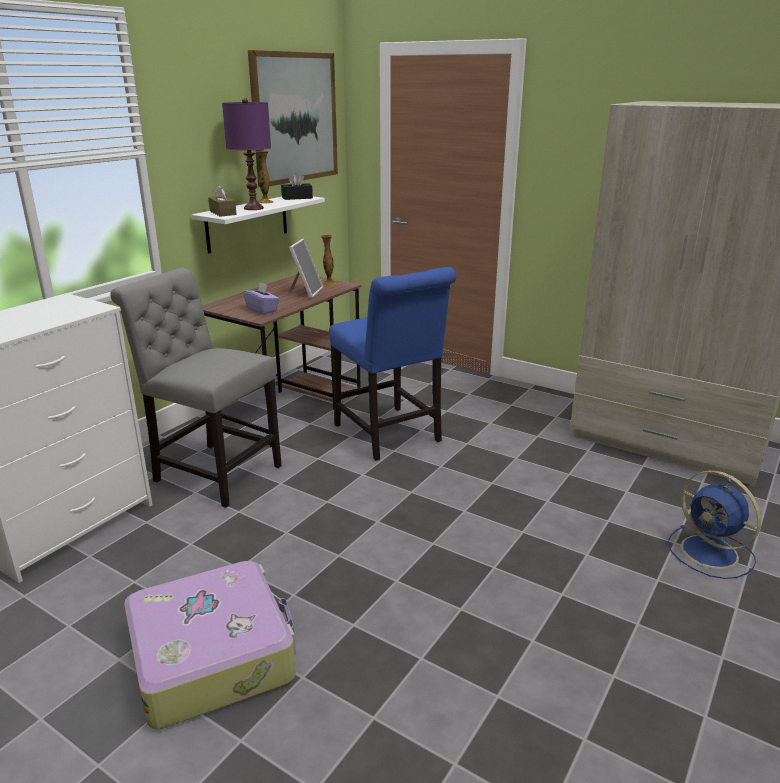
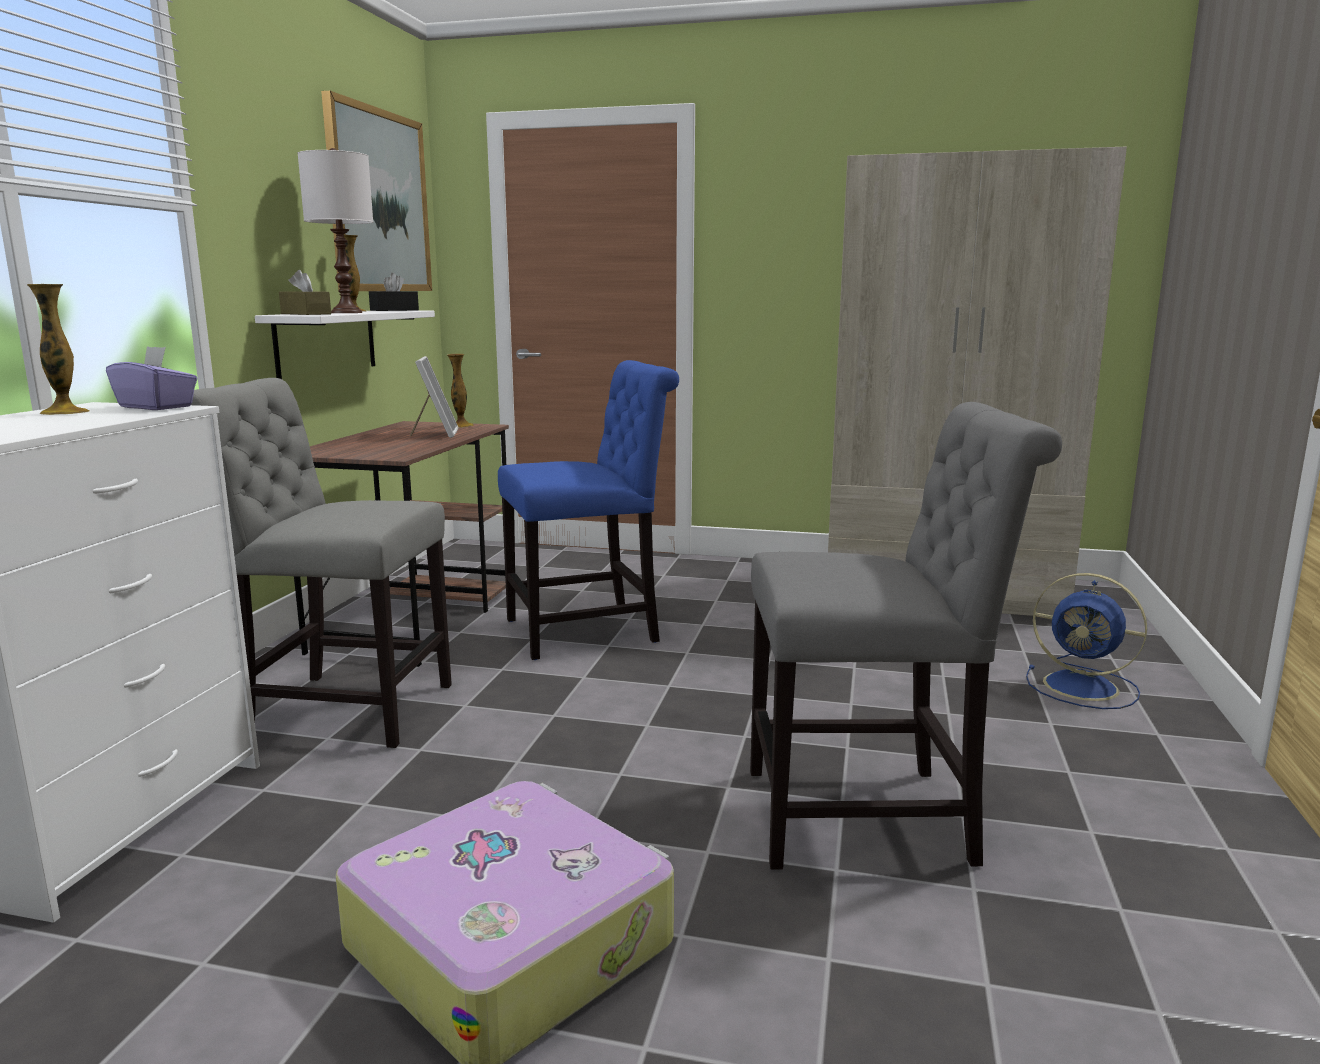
camera: 20 degrees left, 10 degrees down
purple table lamp [222,98,271,210] -> white table lamp [298,148,373,313]
purple tissue box [243,282,280,315] -> purple tissue box moved to [106,346,197,410]
blue chair [329,267,456,461] -> blue chair turned 60 degrees counterclockwise [498,360,679,660]
none -> vase [27,284,89,415]
none -> grey chair [750,402,1062,870]

